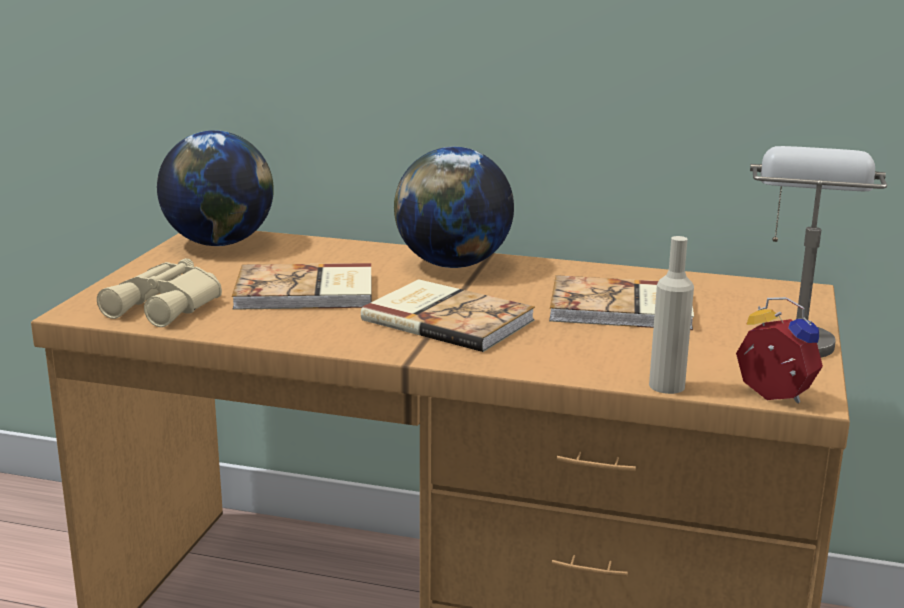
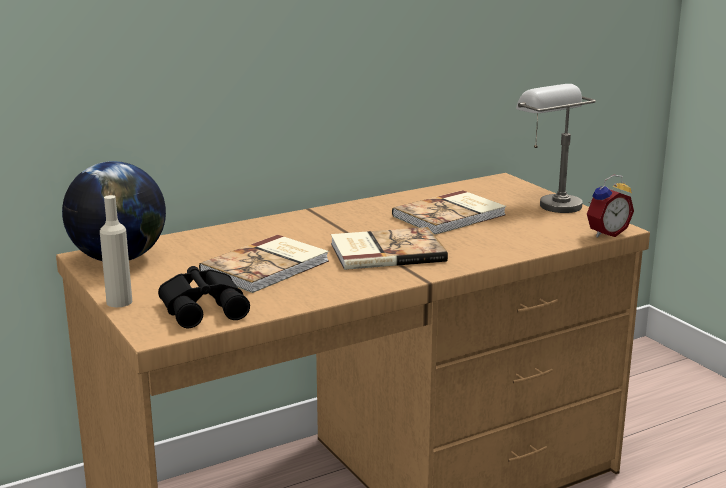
camera: 45 degrees left, 0 degrees up
beige binoculars [97,258,222,327] -> black binoculars [158,266,250,328]
globe [394,147,514,268] -> none
beige bottle [649,236,694,394] -> beige bottle moved to [100,195,132,307]
alarm clock [736,297,823,403] -> alarm clock turned 150 degrees clockwise [587,175,634,237]

